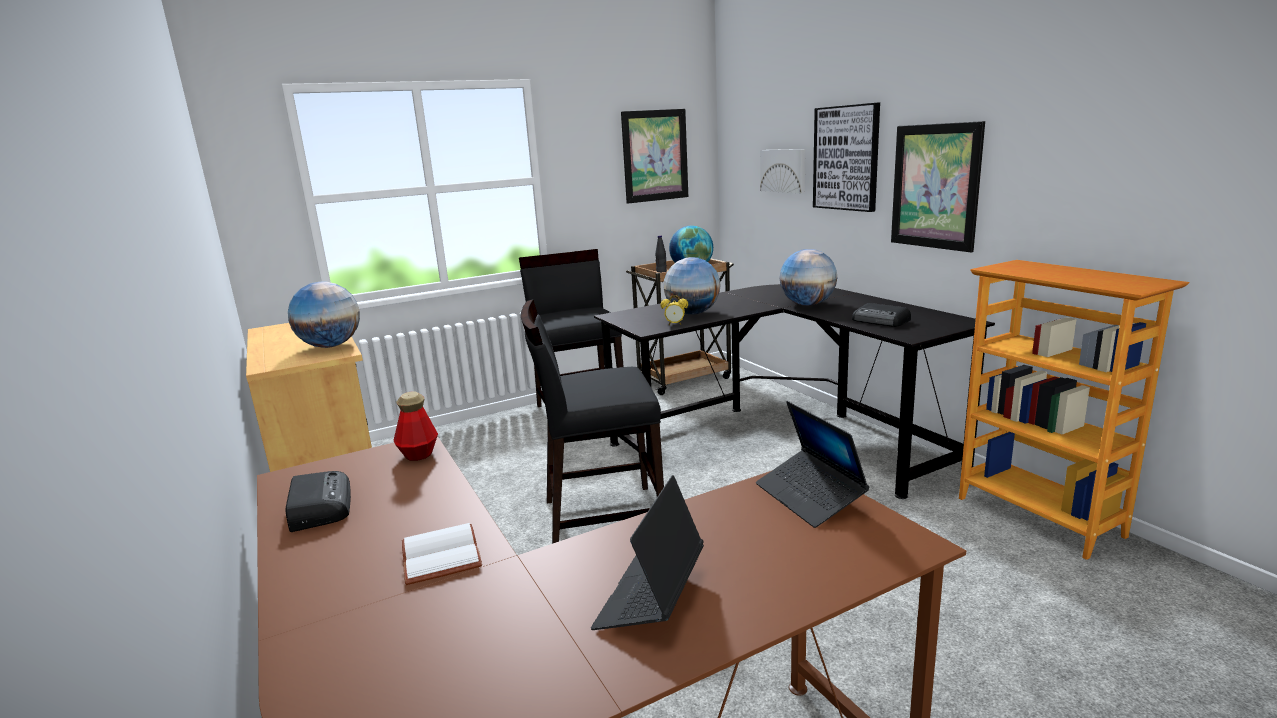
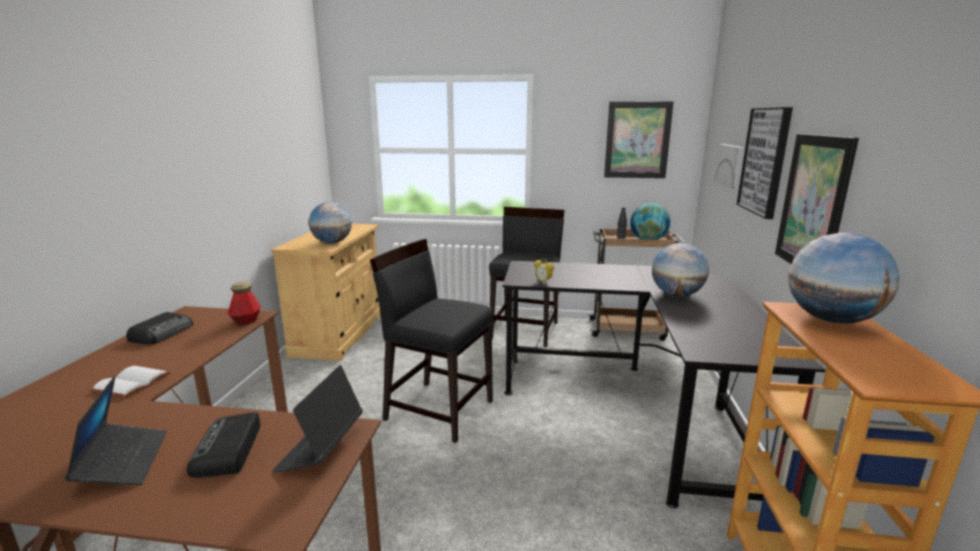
camera: 35 degrees right, 0 degrees up
laptop [591,475,704,630] -> laptop turned 105 degrees clockwise [65,376,167,485]
globe [663,257,721,315] -> globe moved to [788,233,900,323]
radio [852,303,911,327] -> radio moved to [187,412,261,478]

